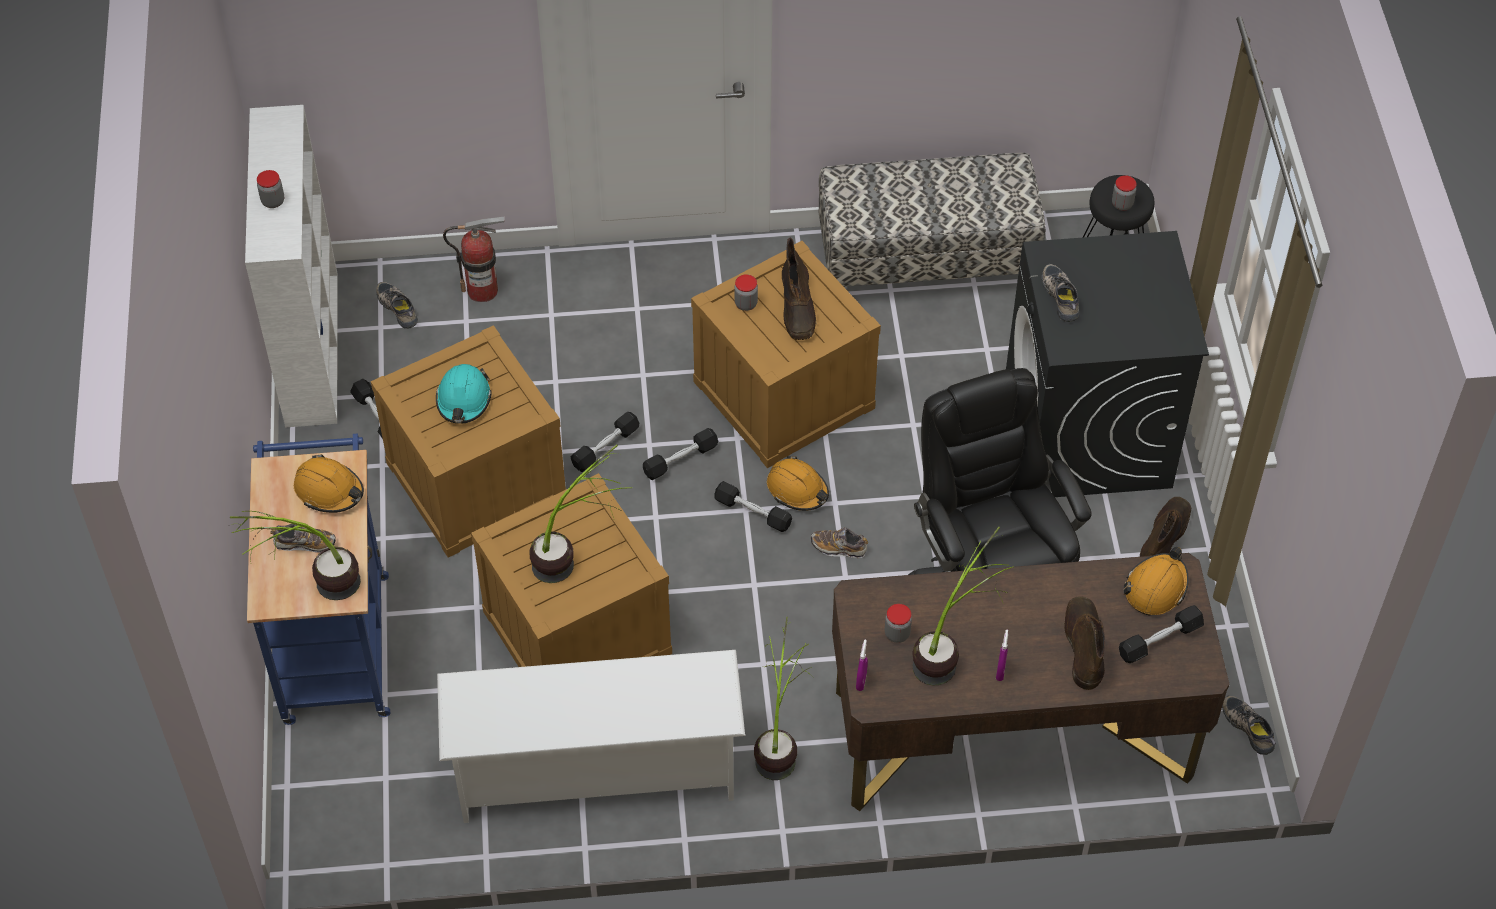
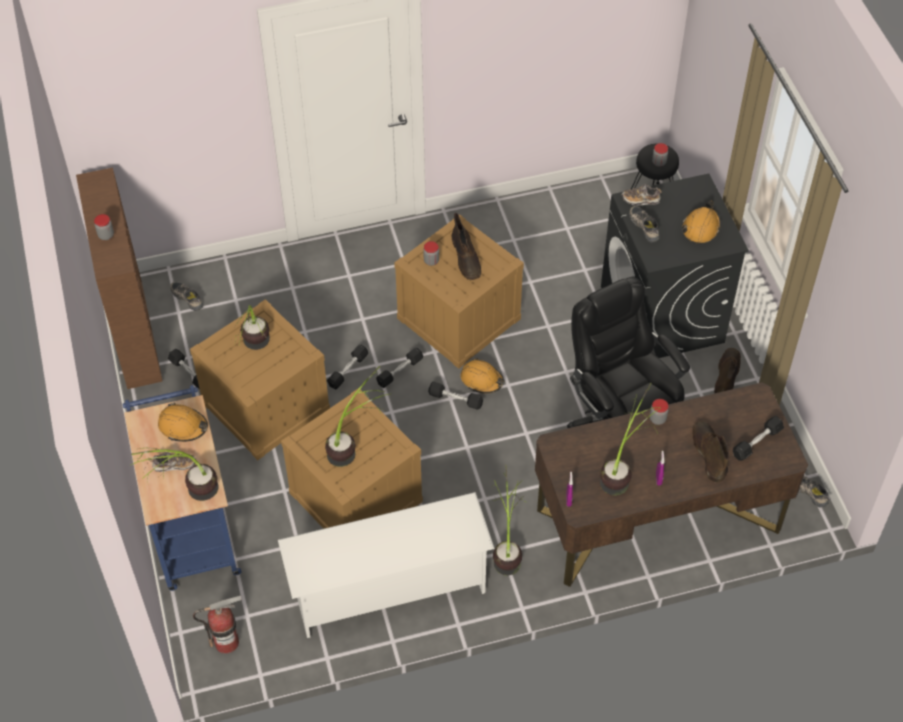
camera: 10 degrees left, 0 degrees up
white bookcase [245,105,338,428] -> brown bookcase [76,168,163,389]
turquoise hard hat [436,364,491,424] -> potted plant [232,305,270,350]
fire extinguisher [443,217,505,302] -> fire extinguisher moved to [193,596,242,653]
shoe [811,528,868,558] -> shoe moved to [622,184,662,206]
bench [819,153,1046,287] -> none
jar [885,604,912,643] -> jar moved to [650,399,669,425]
orange hard hat [1124,547,1189,615] -> orange hard hat moved to [682,201,721,244]

